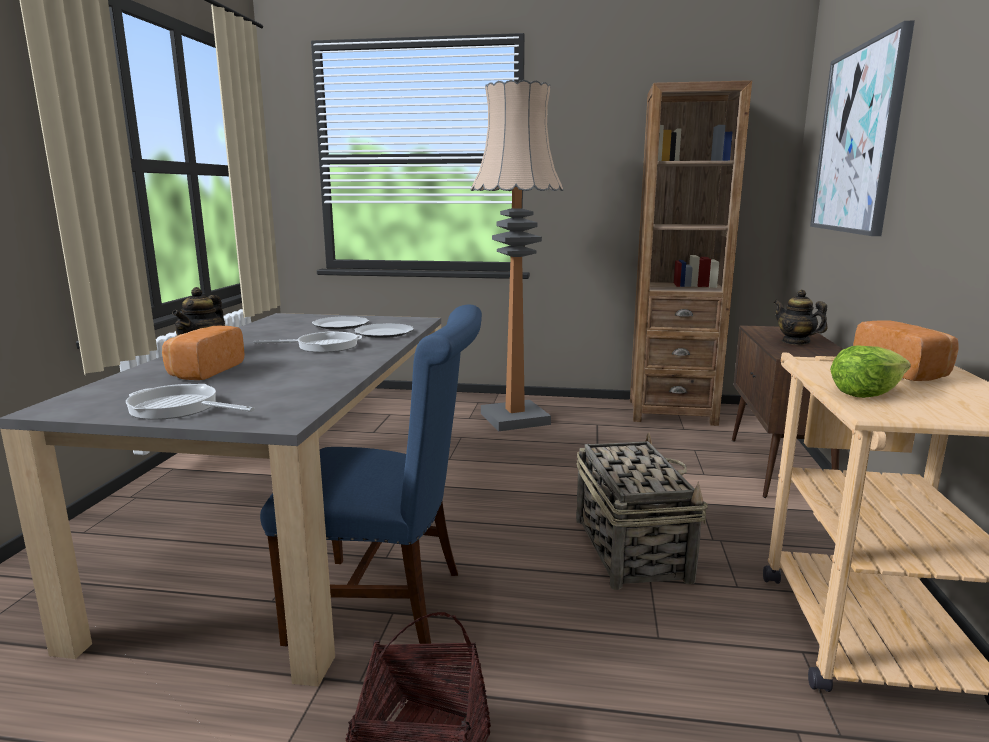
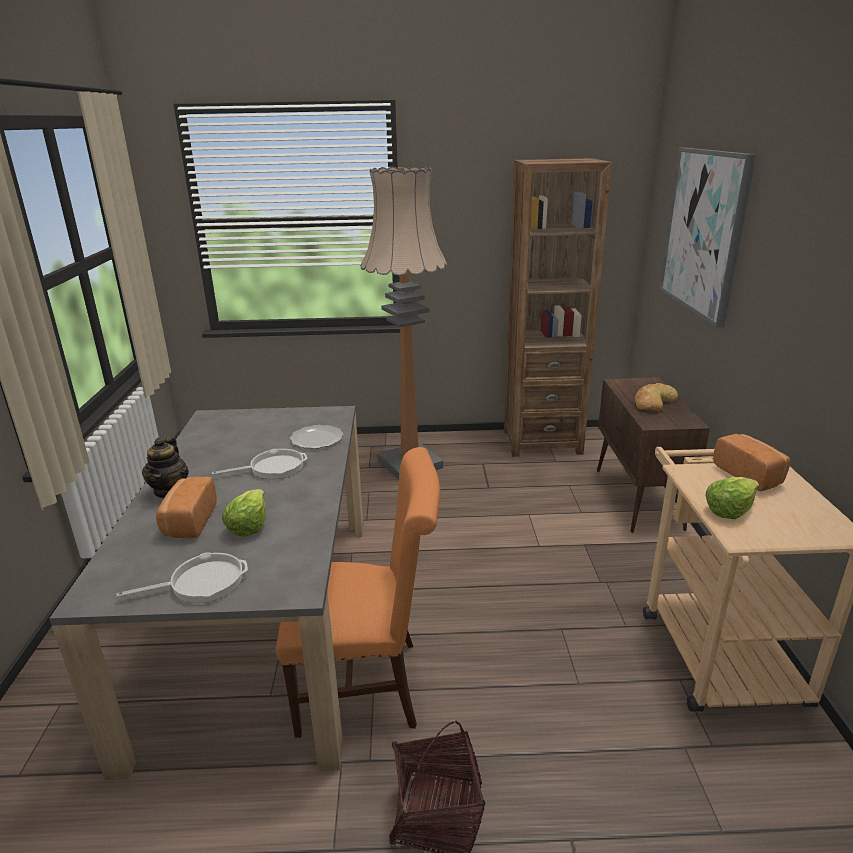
camera: 10 degrees left, 10 degrees up
frying pan [126,384,255,420] -> frying pan turned 150 degrees clockwise [116,553,248,603]
blue chair [260,305,482,646] -> orange chair [276,447,440,738]
plate [312,316,369,329] -> none
basket [576,432,708,590] -> none
teapot [774,290,828,345] -> bread [635,383,678,411]
none -> lettuce [222,489,266,537]

